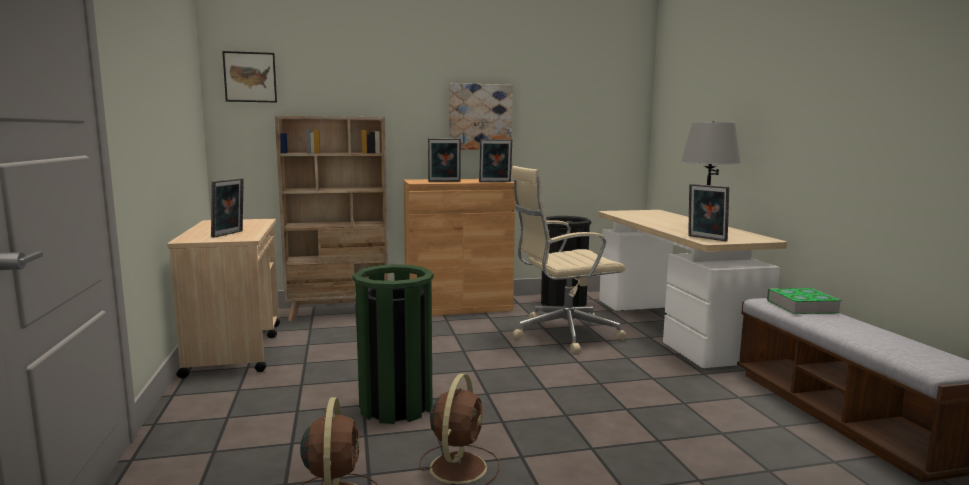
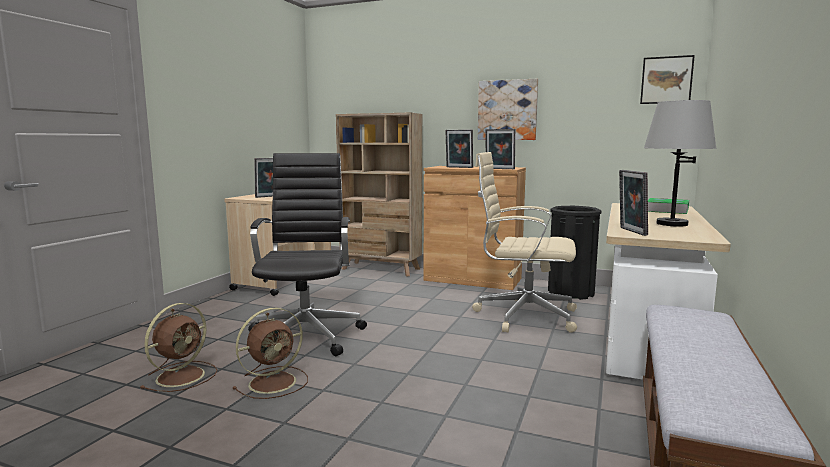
camera: 35 degrees right, 0 degrees up
picture [222,51,277,102] -> picture moved to [640,55,695,104]
green trash can [352,264,434,424] -> black office chair [248,153,367,356]
book [767,288,842,314] -> book moved to [648,198,689,214]

